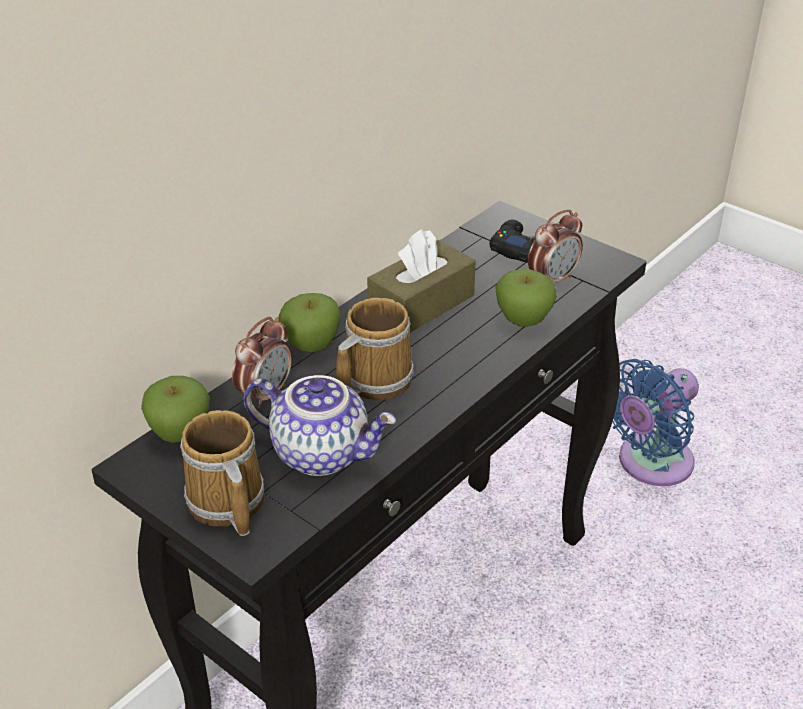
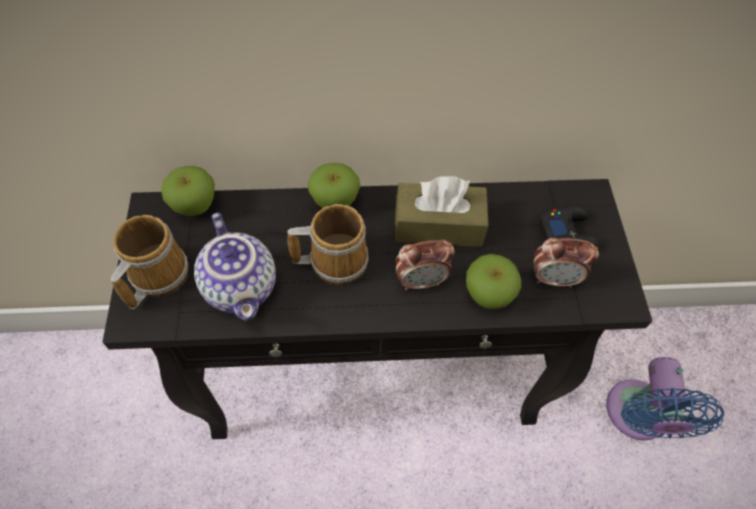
camera: 45 degrees right, 20 degrees up
alarm clock [232,317,292,409] -> alarm clock moved to [395,240,454,290]
blue fan [612,359,699,486] -> blue fan turned 90 degrees counterclockwise [606,357,724,440]

